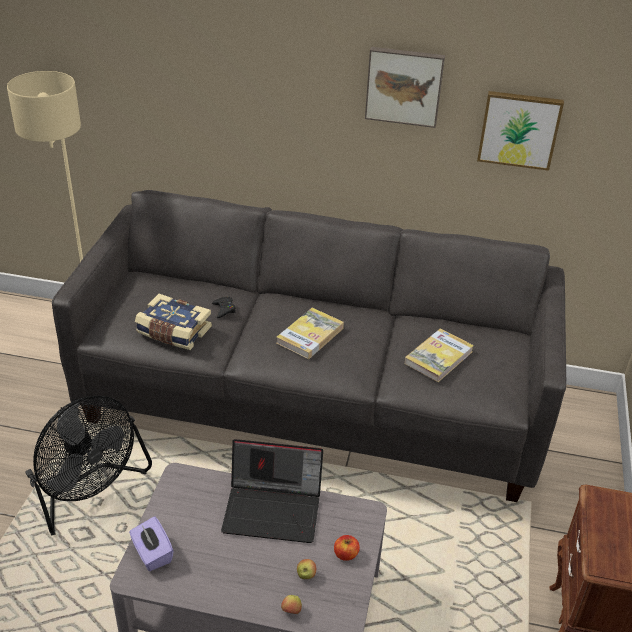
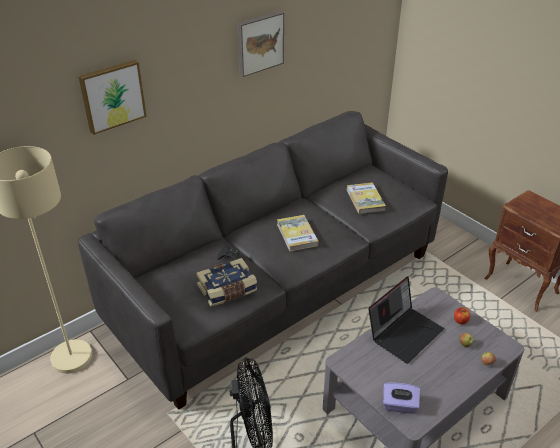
camera: 50 degrees left, 0 degrees up
picture [477,91,564,171] -> picture moved to [78,60,147,135]

